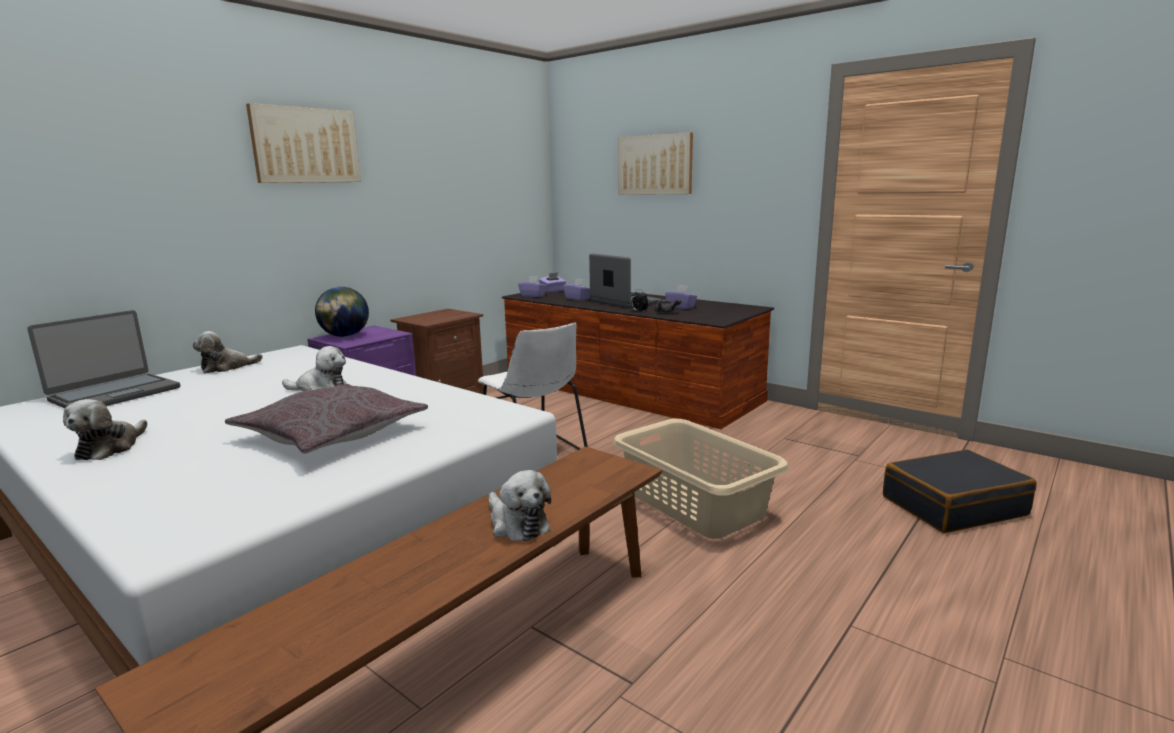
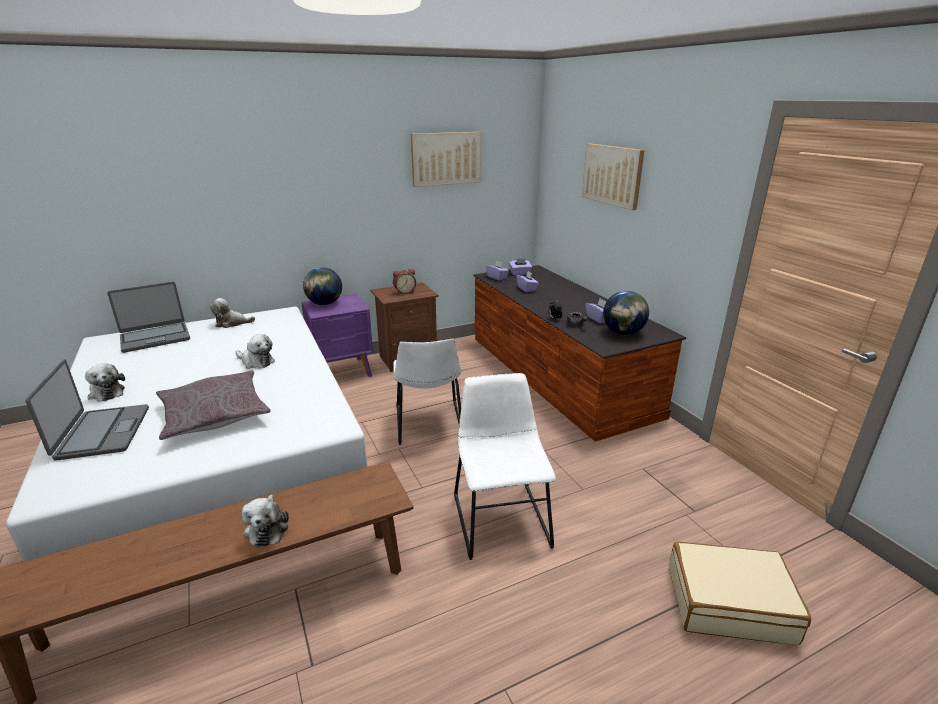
camera: 25 degrees right, 10 degrees up
plush toy [63,399,147,460] -> plush toy turned 75 degrees counterclockwise [85,363,125,401]
picture [246,103,361,183] -> picture moved to [411,132,481,187]
laptop [589,253,662,308] -> laptop moved to [25,359,149,460]
beige laundry basket [613,419,789,539] -> white chair [454,373,556,560]
black suitcase [883,449,1037,533] -> beige suitcase [669,542,811,645]
none -> alarm clock [393,269,416,294]
none -> globe [603,291,649,335]

